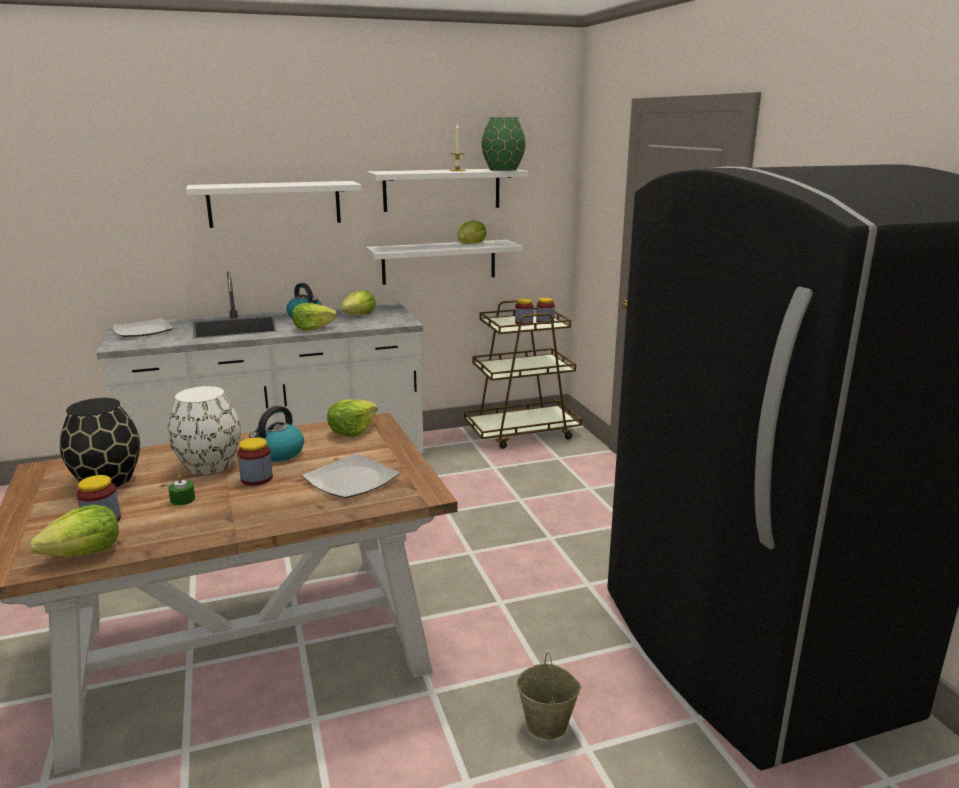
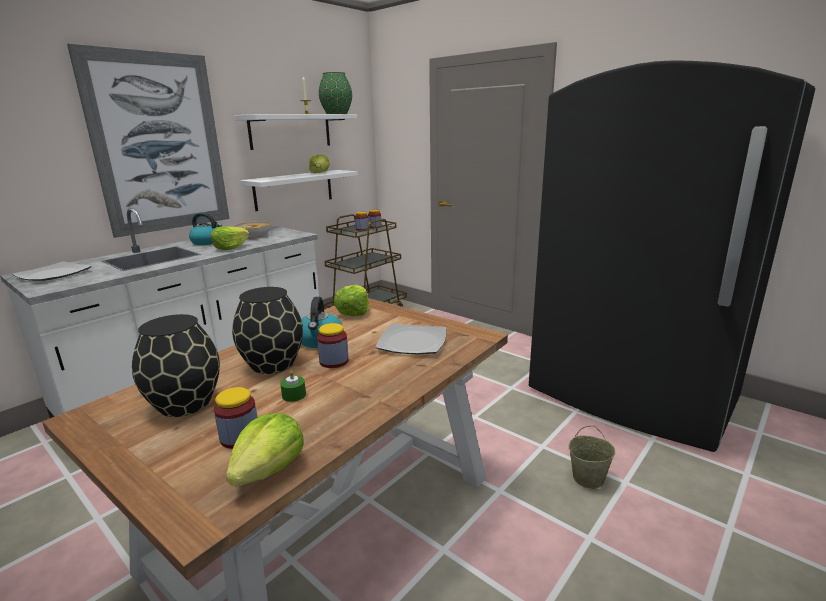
camera: 30 degrees left, 0 degrees up
white vase [168,386,241,475] -> black vase [232,287,303,374]
white shelf [186,181,361,228] -> picture [67,44,229,238]
lettuce [341,290,376,315] -> bowl [234,221,271,239]

